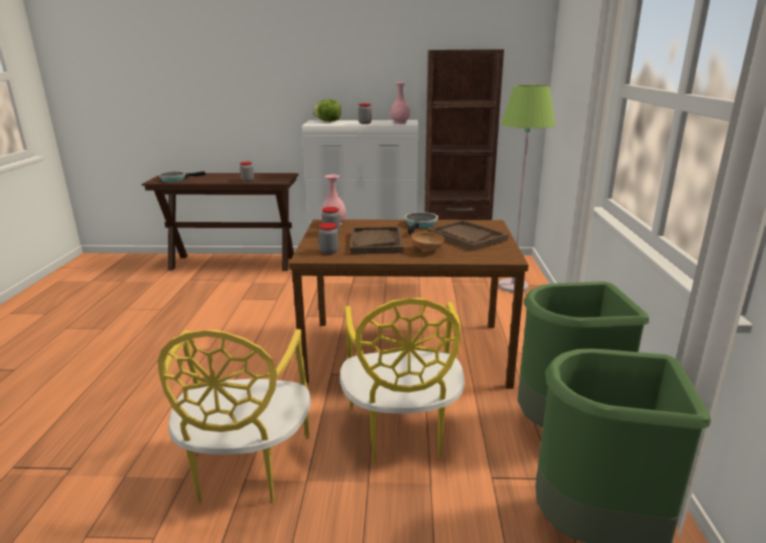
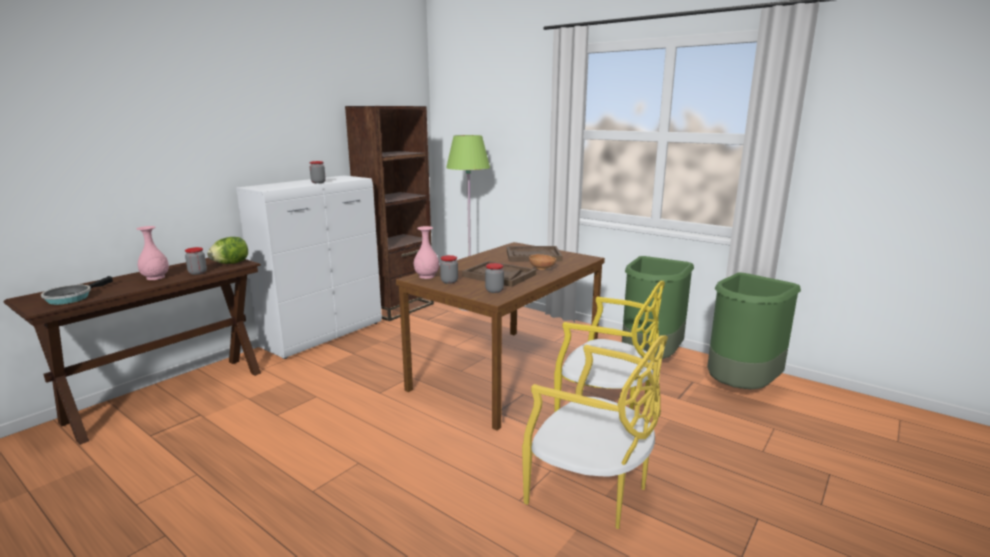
camera: 55 degrees left, 5 degrees down
lettuce [312,99,341,122] -> lettuce moved to [207,237,248,264]
pink vase [391,83,410,124] -> pink vase moved to [137,226,169,280]
frying pan [405,212,438,235] -> none

